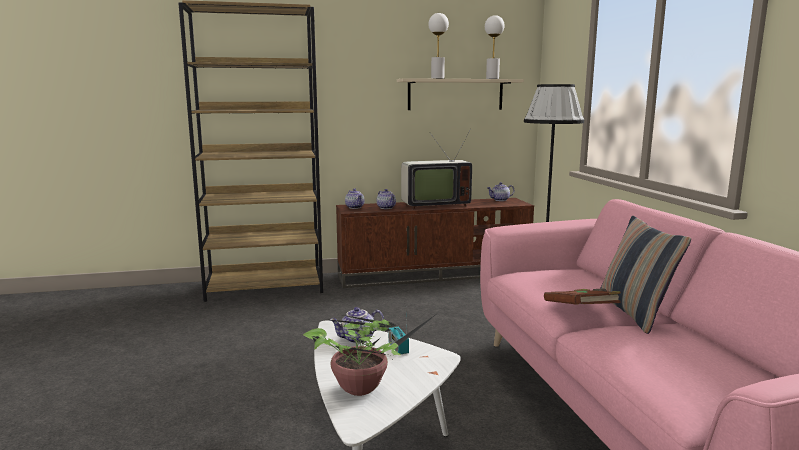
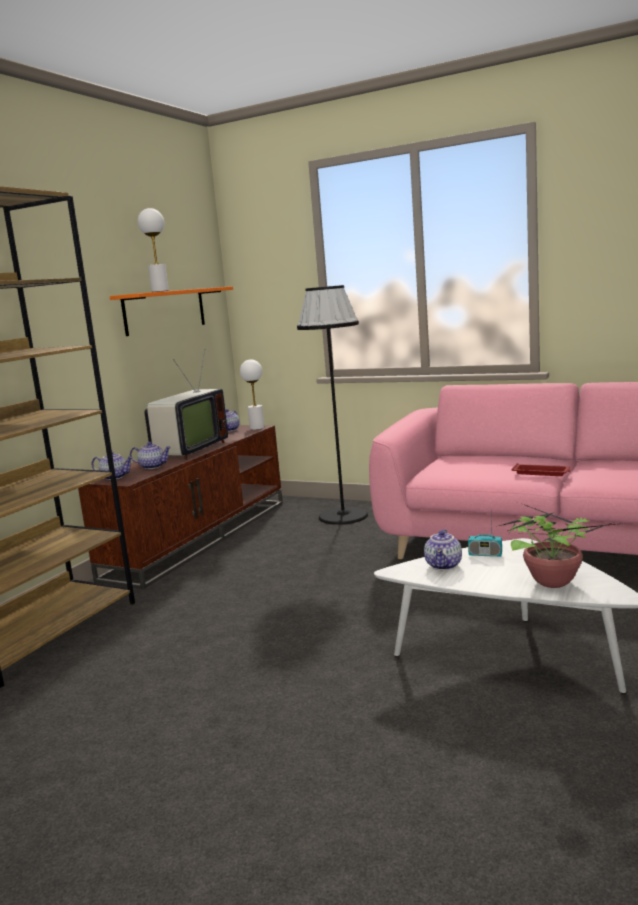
camera: 50 degrees left, 0 degrees up
beige shelf [397,78,524,110] -> orange shelf [110,286,233,336]
white table lamp [485,15,504,79] -> white table lamp moved to [240,359,264,430]
brown book [544,289,621,305] -> red tray [512,463,571,476]
pillow [600,216,691,334] -> none

